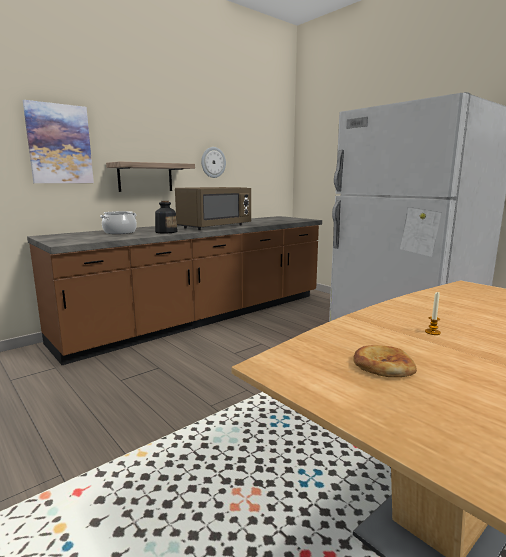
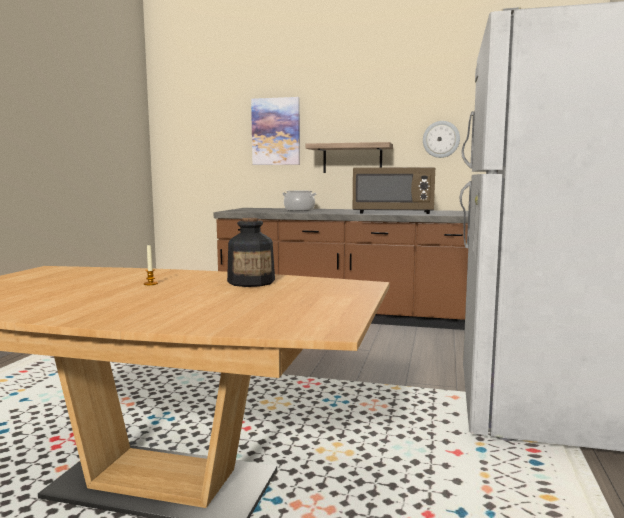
camera: 55 degrees right, 5 degrees down
bottle [155,201,178,233] -> bottle moved to [227,218,275,287]
bread [353,345,417,377] -> none

